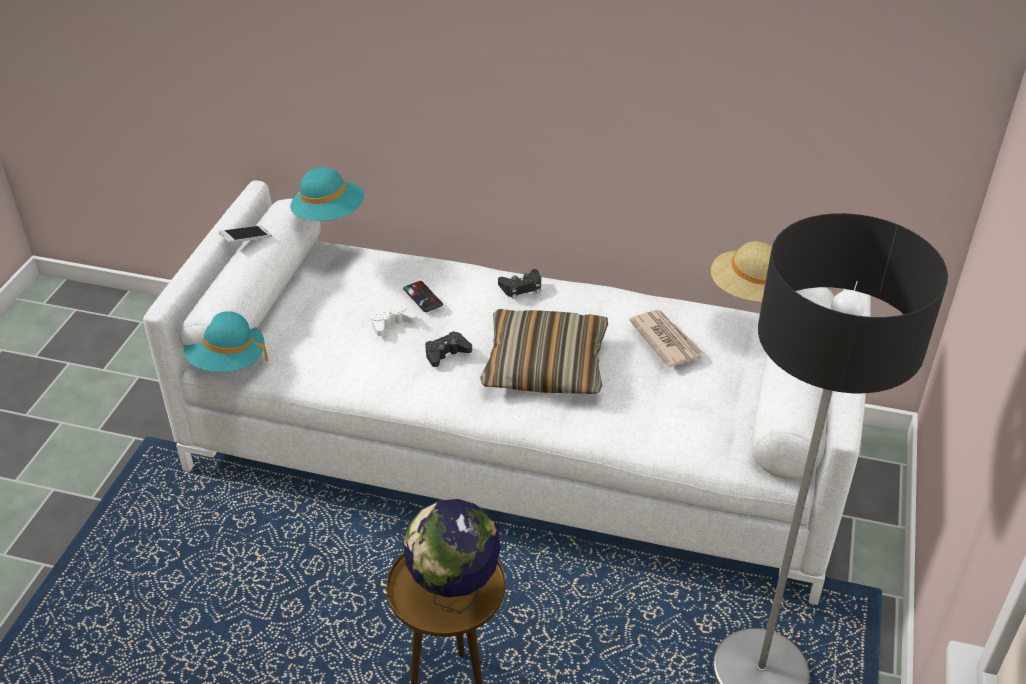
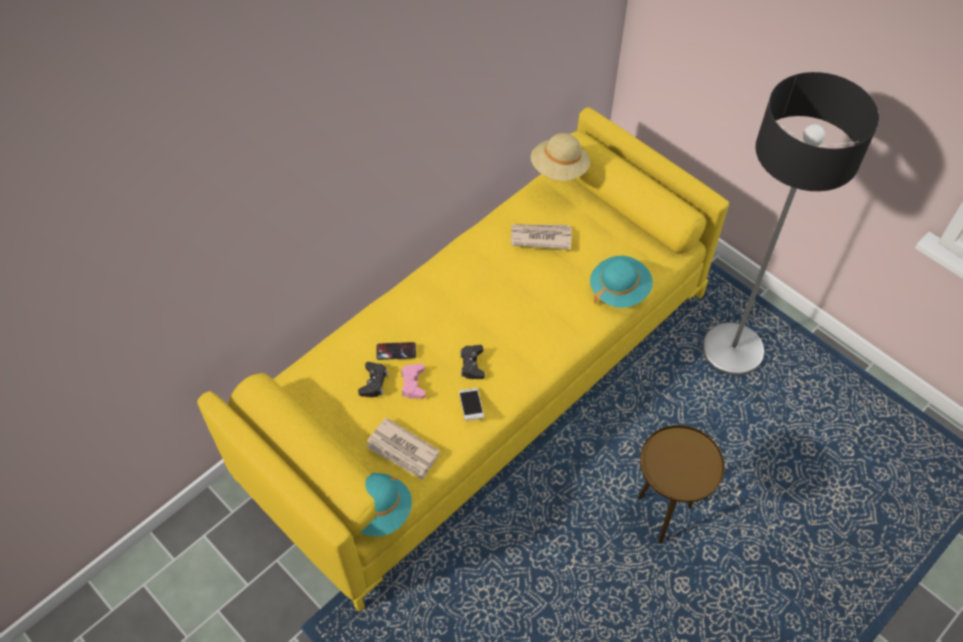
camera: 60 degrees left, 15 degrees up
white sofa [143,181,871,605] -> yellow sofa [197,107,729,612]
phone [219,225,272,243] -> phone moved to [459,388,484,421]
turquoise hat [290,167,365,221] -> turquoise hat moved to [590,256,653,308]
white game controller [371,302,417,336] -> pink game controller [401,364,426,399]
globe [403,499,501,613] -> none
pillow [480,309,608,394] -> none
black game controller [498,269,541,299] -> black game controller moved to [358,362,388,397]
none -> newspaper [366,418,440,480]

